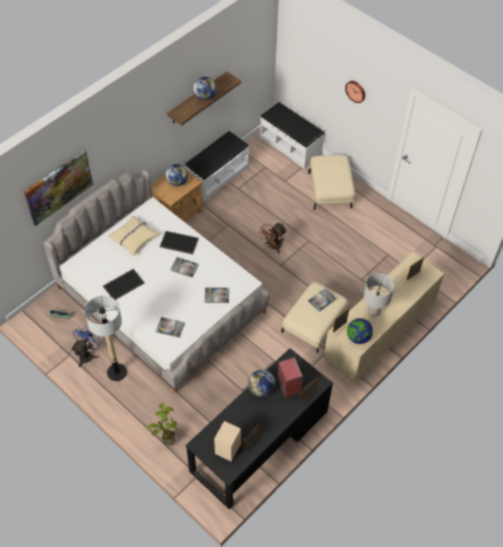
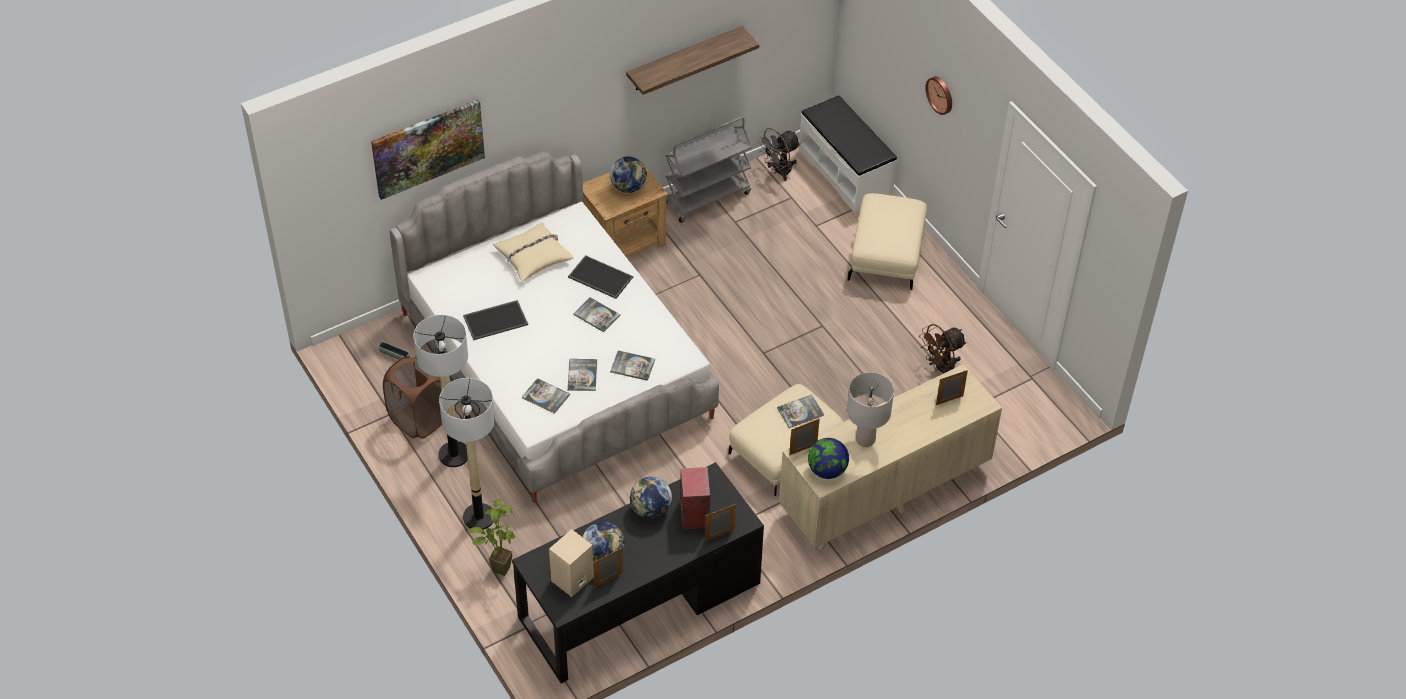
camera: 15 degrees right, 5 degrees down
blue fan [71,326,102,367] -> brown laundry basket [383,356,442,439]
white bench [185,131,249,201] -> grey cart [665,117,752,223]
globe [193,77,217,100] -> globe moved to [583,522,625,562]
brown fan [260,223,287,254] -> brown fan moved to [919,324,967,374]
none -> floor lamp [439,378,495,530]
none -> book [567,359,597,391]
none -> grey fan [758,128,801,181]

